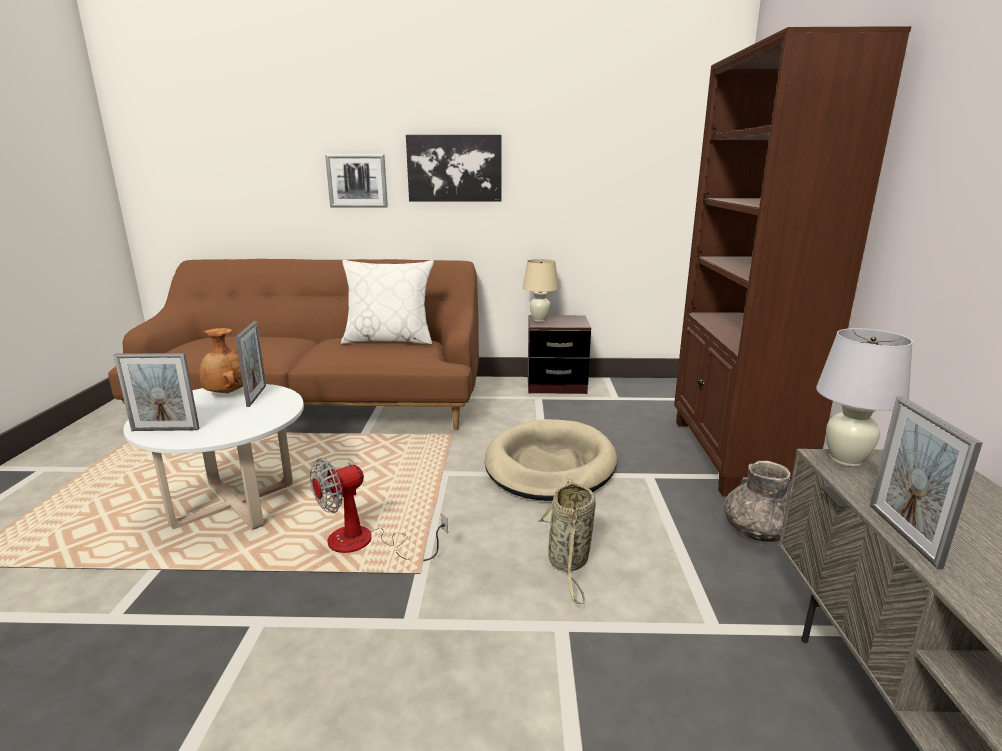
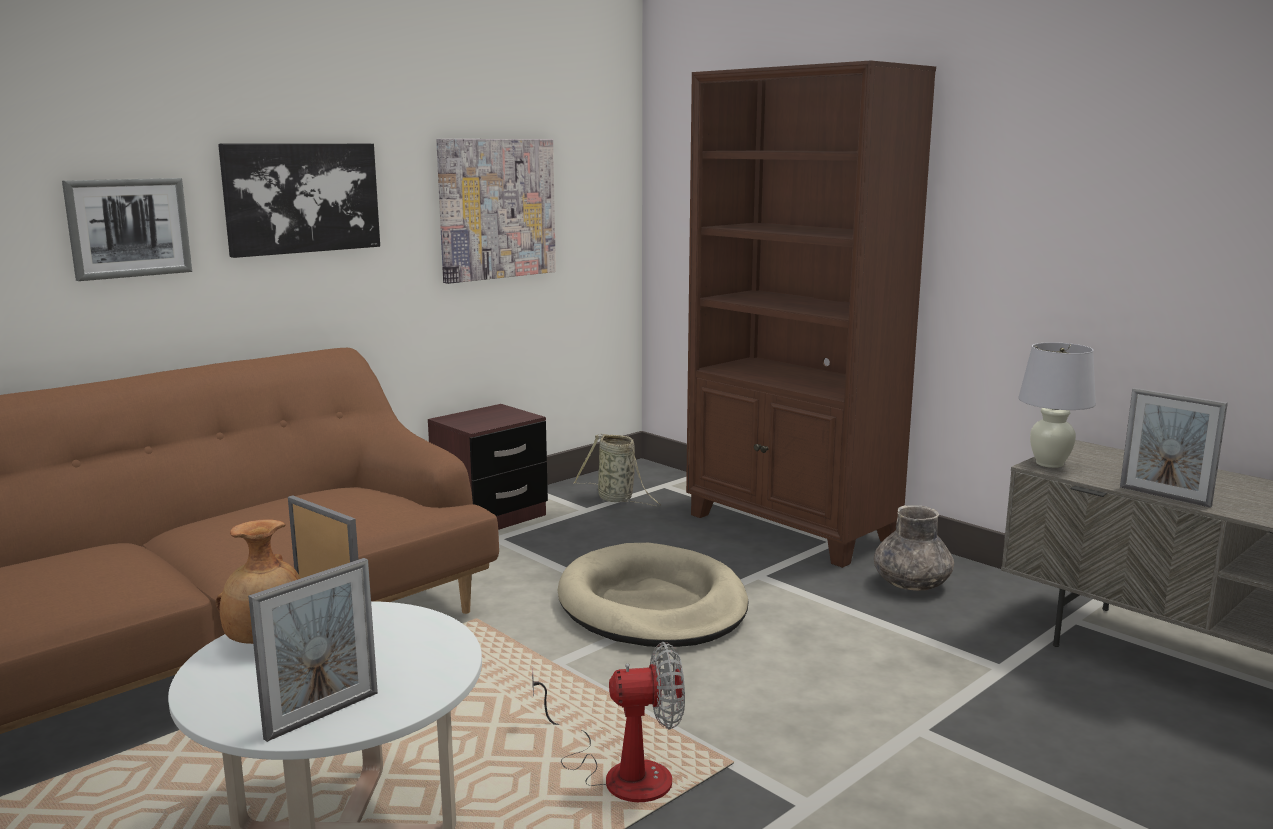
camera: 45 degrees left, 5 degrees down
fan [310,458,448,561] -> fan turned 105 degrees counterclockwise [532,642,685,802]
white pillow [341,260,434,345] -> none
beige table lamp [523,259,559,322] -> none
basket [537,479,596,604] -> basket moved to [573,434,661,506]
none -> picture [436,139,556,284]

